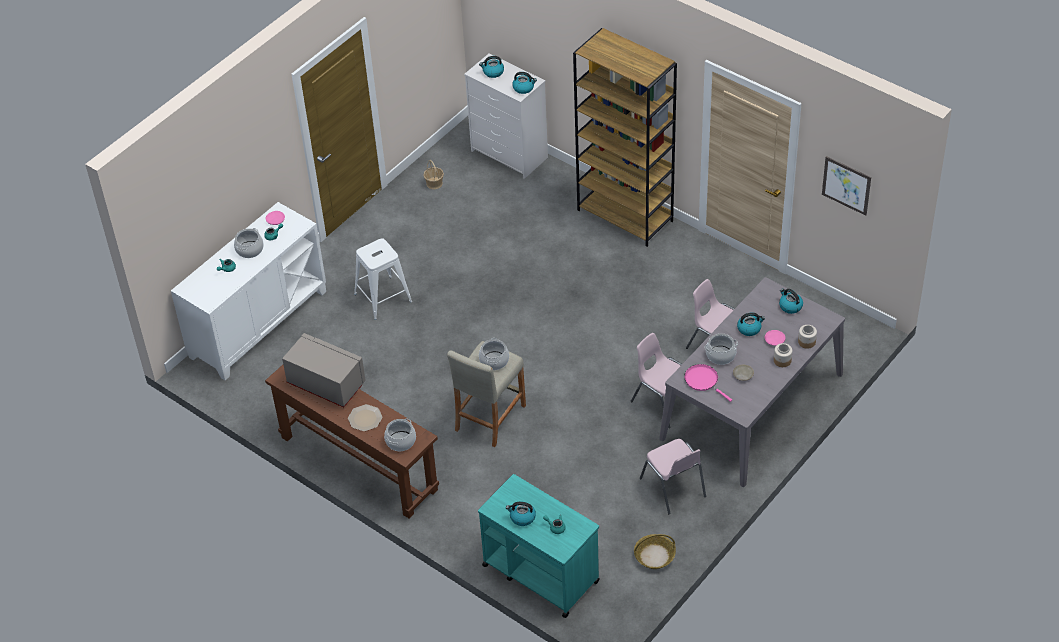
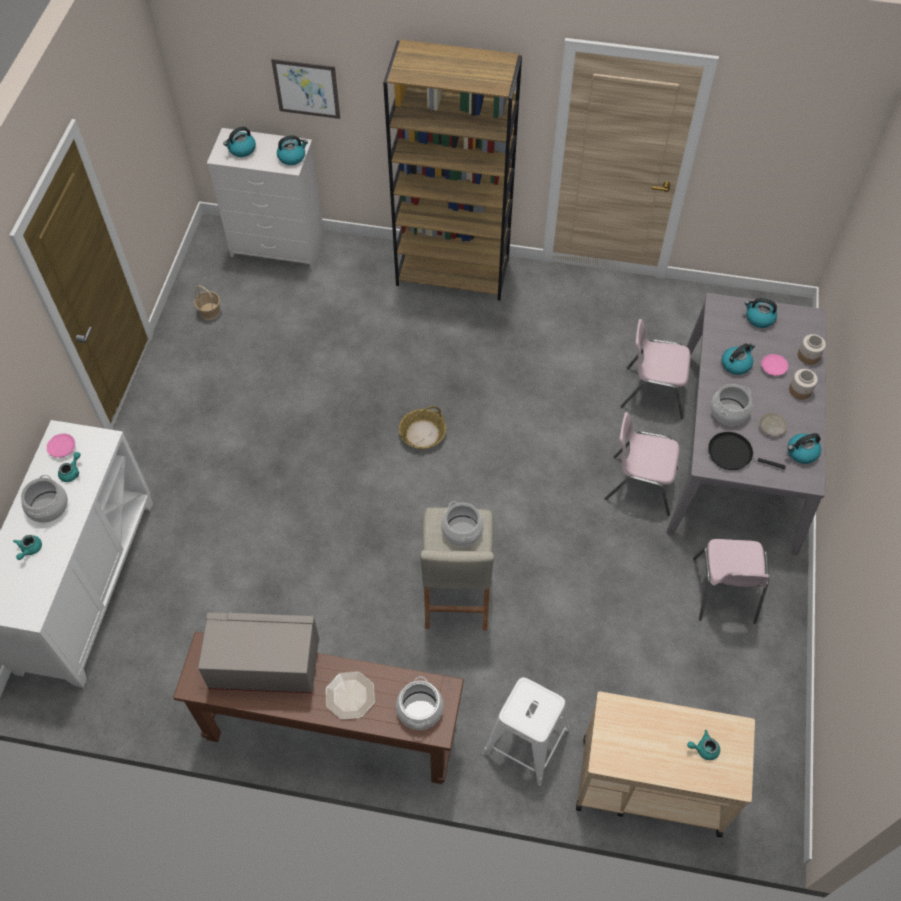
camera: 30 degrees left, 10 degrees up
white stool [354,238,412,320] -> white stool moved to [482,677,570,786]
turquoise cart [478,474,600,618] -> beige cart [576,691,755,838]
kettle [506,501,536,526] -> kettle moved to [788,433,821,464]
basket [634,534,676,569] -> basket moved to [399,406,446,449]
pink chair [640,439,706,514] -> pink chair turned 60 degrees clockwise [693,539,770,624]
pink frying pan [684,364,732,402] -> black frying pan [708,432,786,470]
picture [822,156,871,216] -> picture moved to [271,59,340,119]

